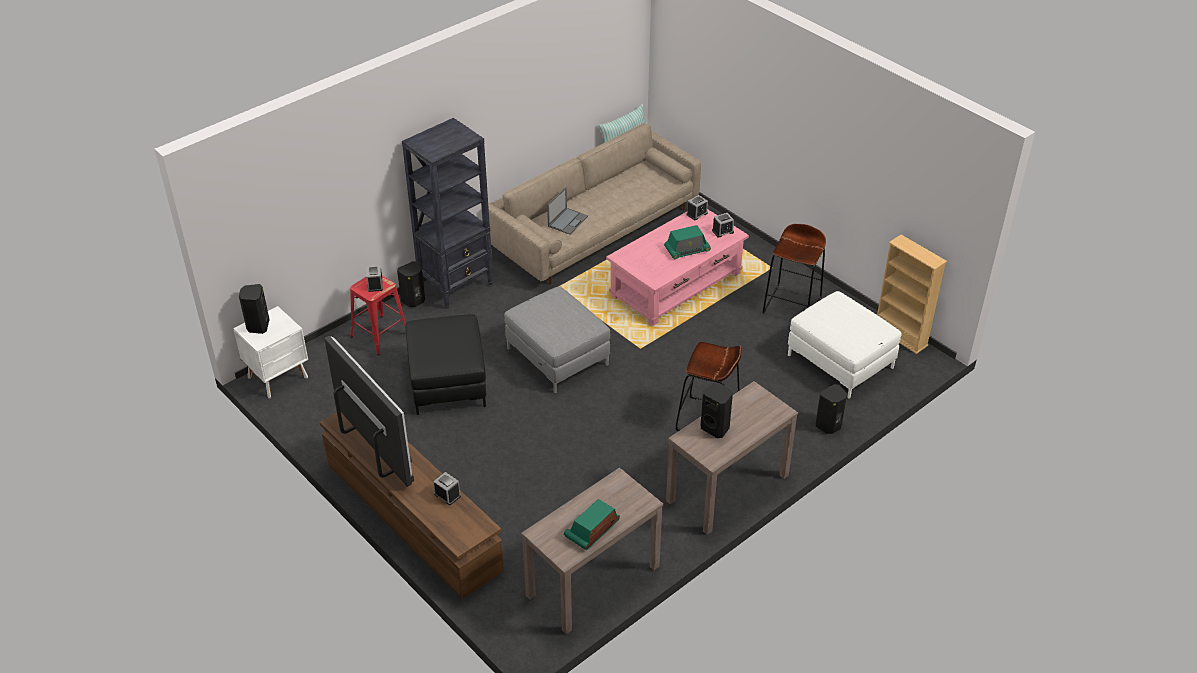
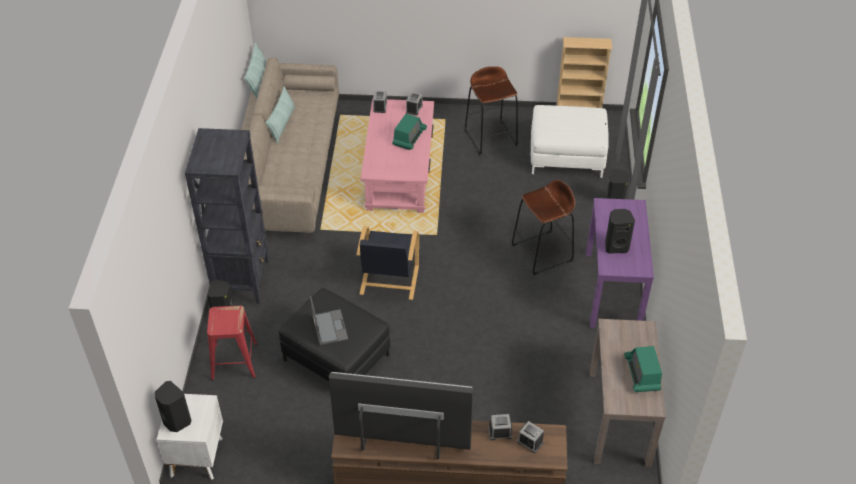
camera: 45 degrees left, 5 degrees up
alarm clock [366,266,383,292] -> alarm clock moved to [517,421,544,453]
grey ottoman [504,286,610,393] -> black armchair [356,226,419,300]
laptop [547,187,588,234] -> laptop moved to [310,296,348,345]
brown console table [666,381,798,535] -> purple console table [586,198,654,328]
none -> pillow [266,86,295,144]

